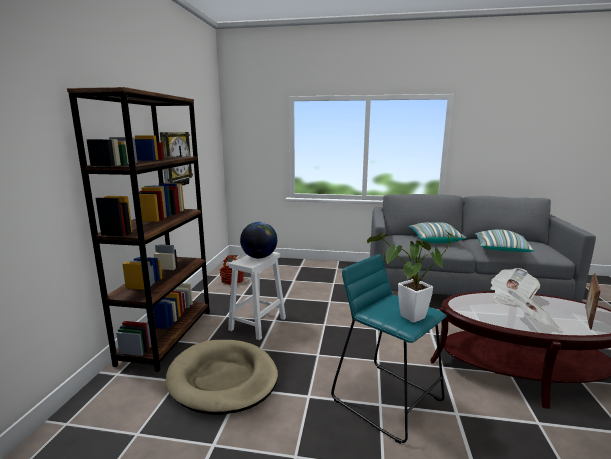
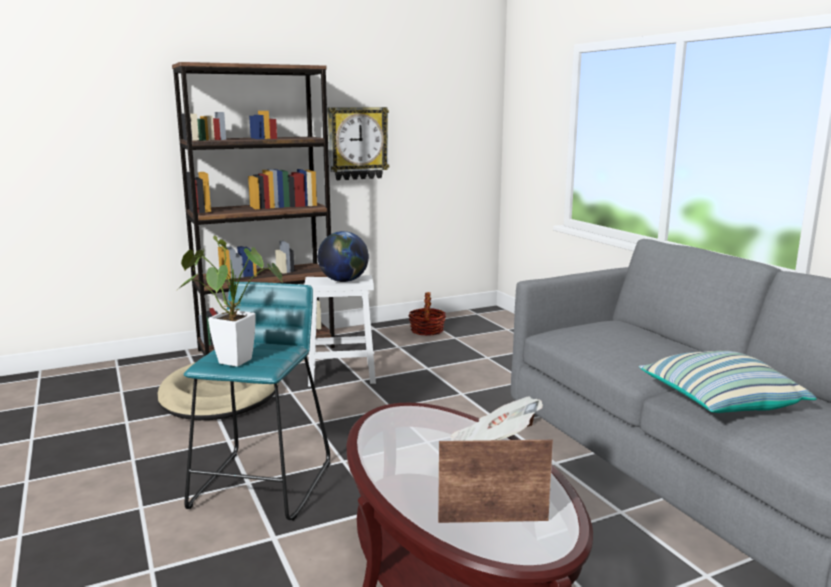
camera: 55 degrees right, 0 degrees up
pillow [409,222,466,243] -> none
newspaper [506,289,563,331] -> none

